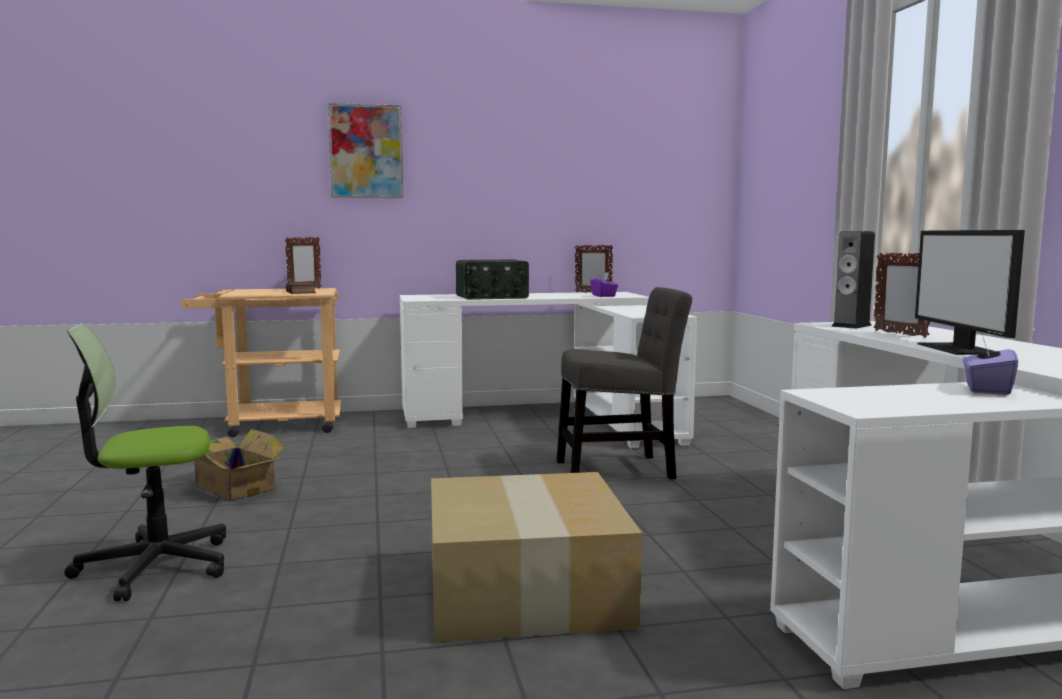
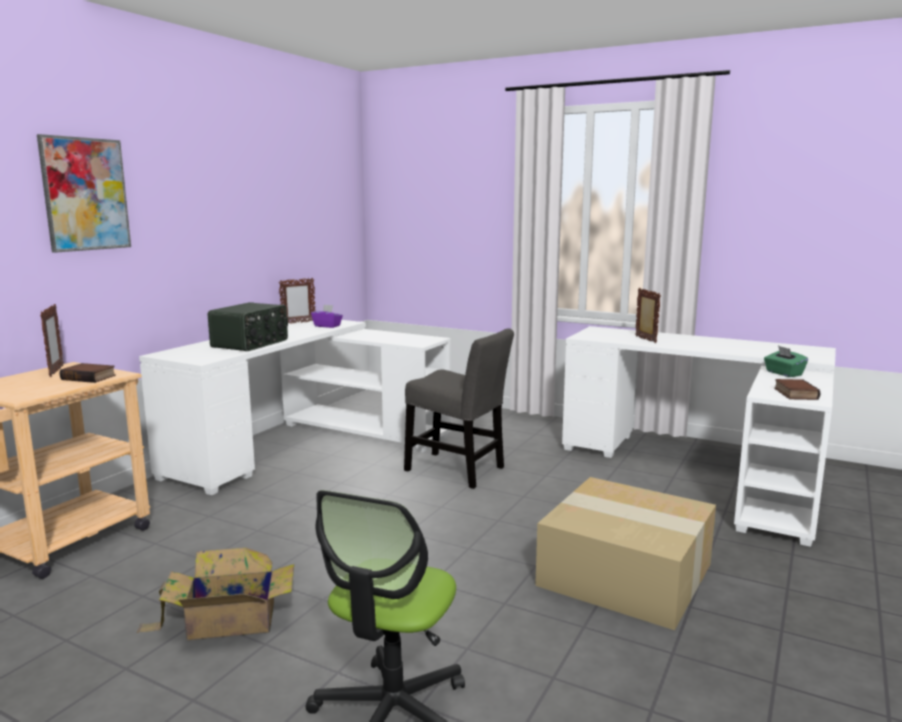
camera: 50 degrees left, 5 degrees up
grey chair [557,287,692,479] -> grey chair turned 90 degrees clockwise [404,328,514,489]
speaker [831,231,875,329] -> none
picture frame [874,253,930,338] -> picture frame turned 120 degrees counterclockwise [635,288,661,343]
monitor [915,230,1025,355] -> none
purple tissue box [963,337,1018,395] -> green tissue box [764,346,808,377]
none -> book [774,379,820,400]

